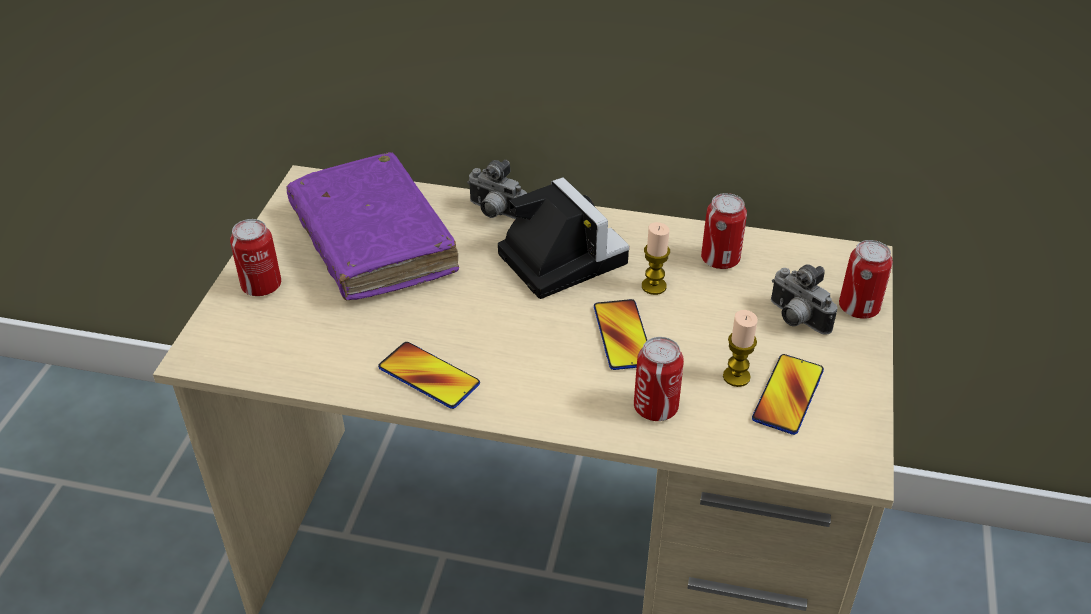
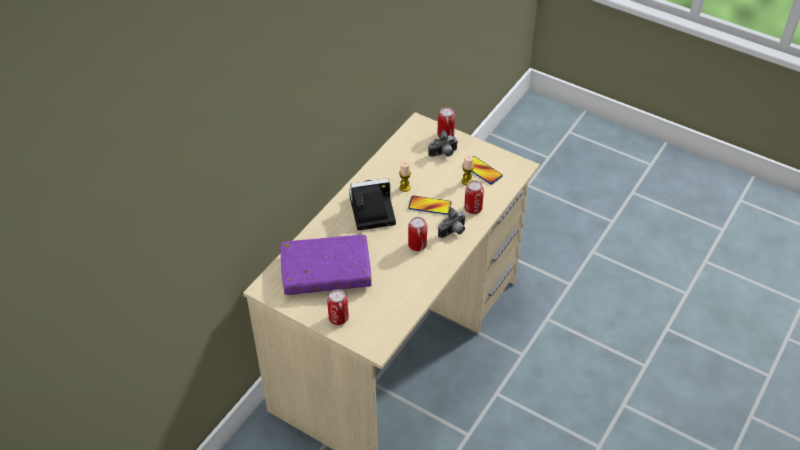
camera: 70 degrees left, 5 degrees up
phone [378,342,480,409] -> none
camera [467,160,527,219] -> camera moved to [438,207,466,238]
can [701,193,747,269] -> can moved to [408,217,427,251]

